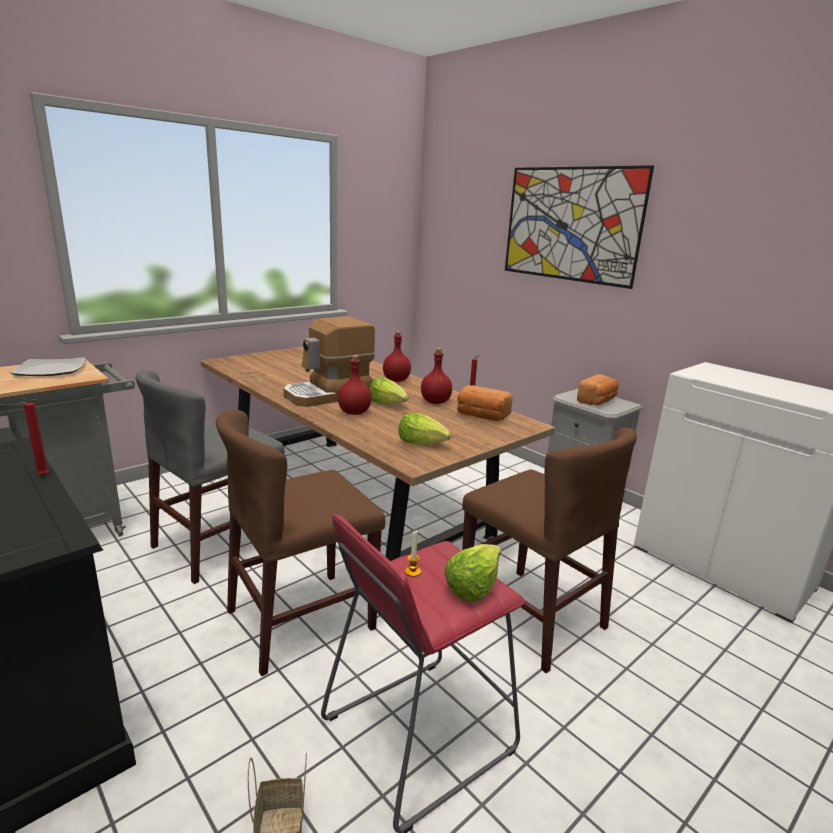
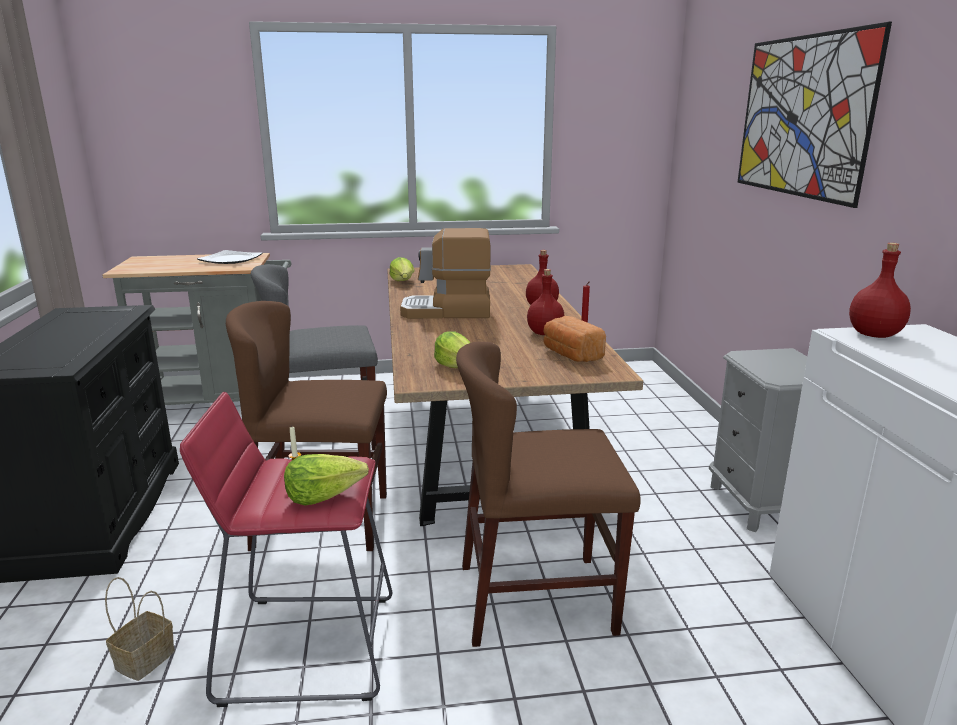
camera: 35 degrees right, 0 degrees up
red candle [19,398,49,476] -> none
red bottle [338,355,372,415] -> red bottle moved to [849,243,911,338]
lettuce [370,378,409,405] -> lettuce moved to [389,257,414,281]
brown chair [462,427,637,673] -> brown chair turned 90 degrees clockwise [456,342,641,647]
bread [577,374,619,405] -> none

